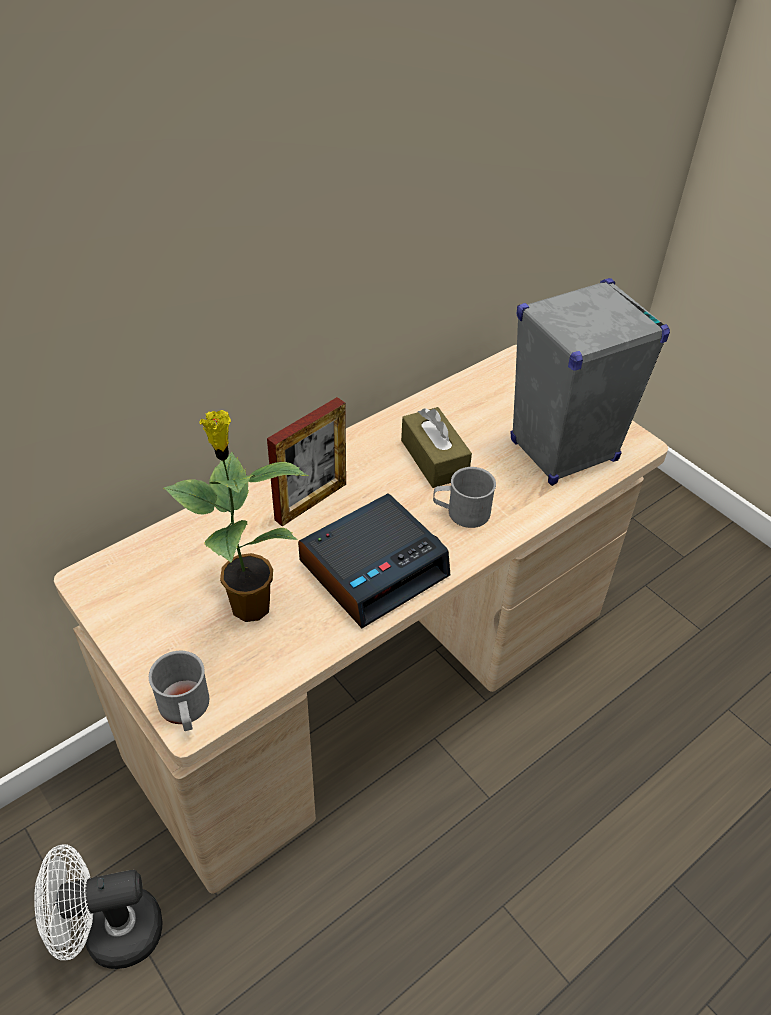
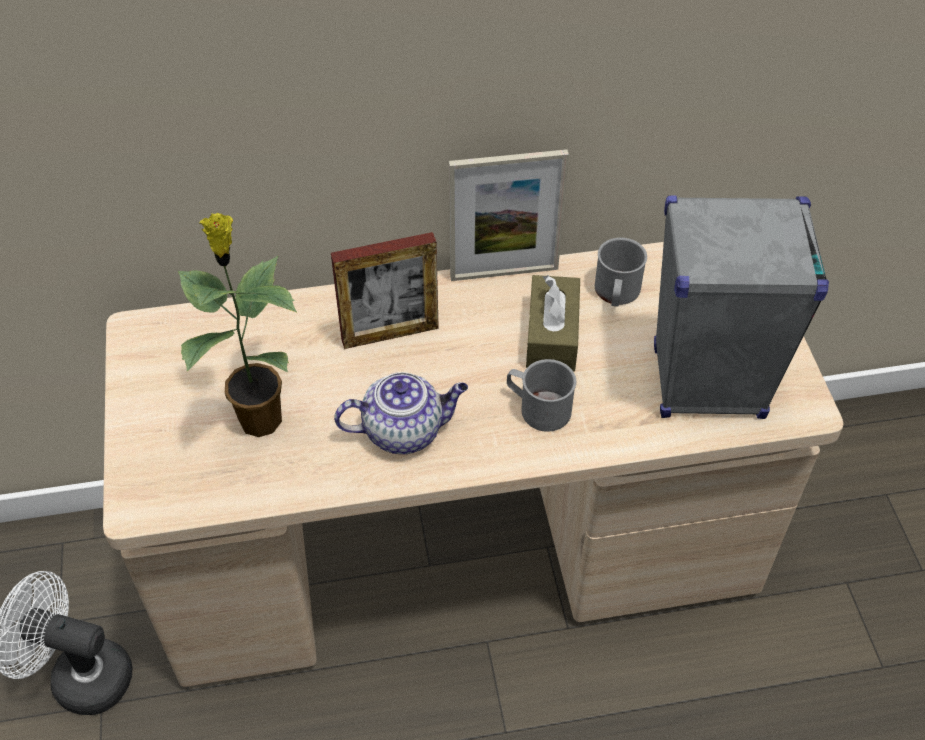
camera: 30 degrees right, 5 degrees up
grey mug [149,651,209,731] -> grey mug moved to [595,238,647,307]
alarm clock [298,493,450,628] -> teapot [334,372,468,454]
none -> picture frame [449,149,569,281]

